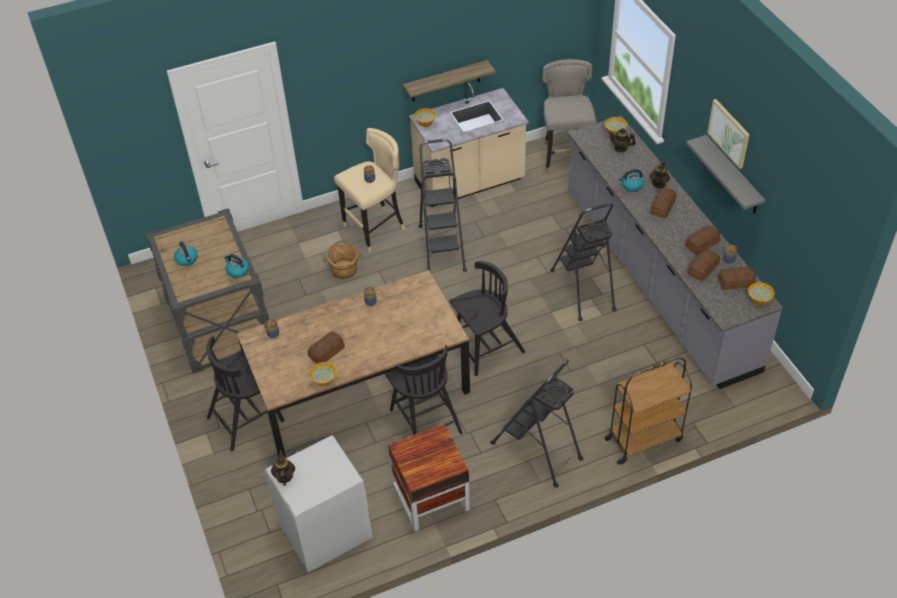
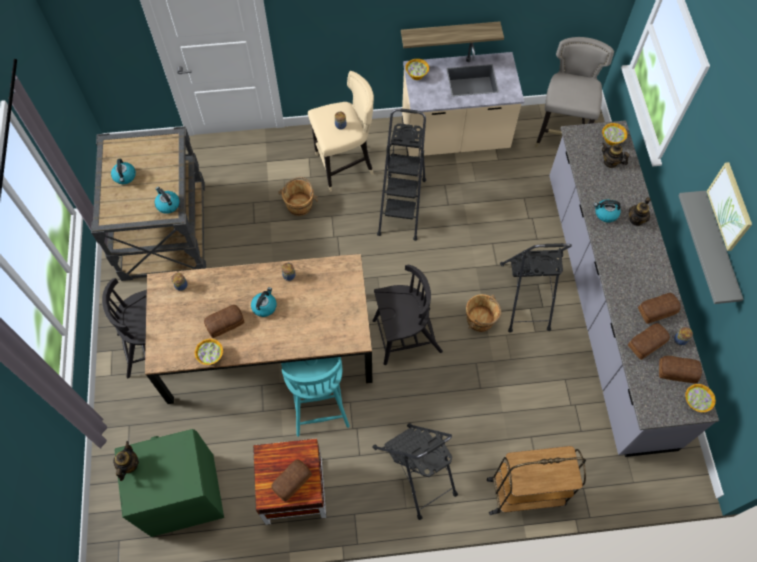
camera: 15 degrees right, 15 degrees up
white washing machine [265,435,373,573] -> green washing machine [114,429,224,537]
black chair [385,344,463,435] -> turquoise chair [281,357,350,437]
bread [650,188,676,218] -> bread moved to [271,459,312,502]
none -> kettle [251,287,277,317]
none -> brown bucket [466,294,502,332]

